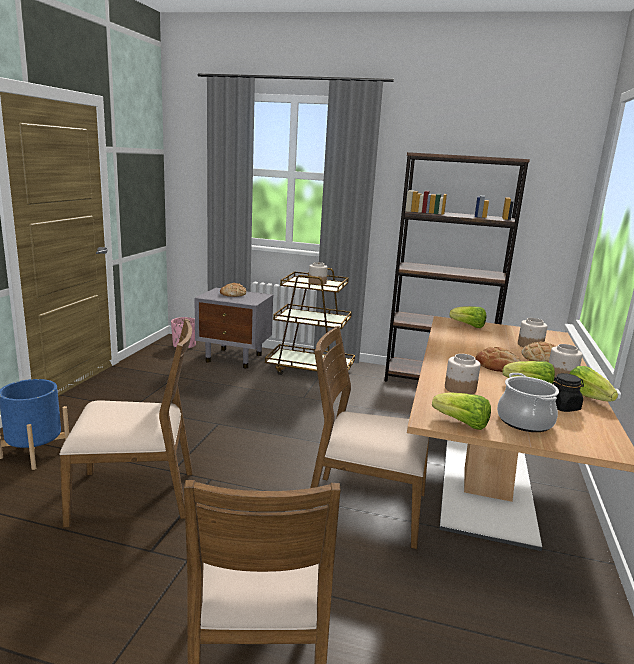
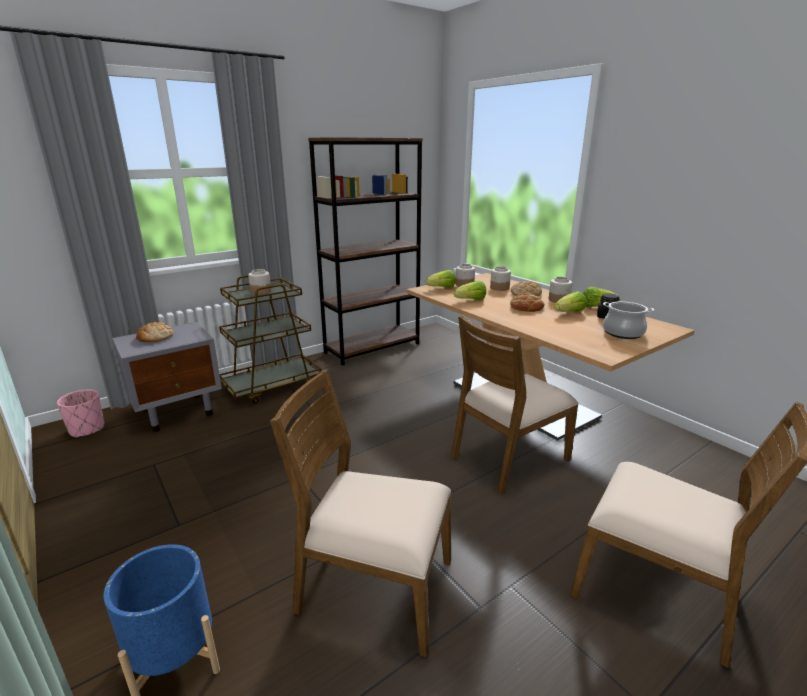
camera: 50 degrees left, 5 degrees up
brown chair [59,318,193,528] -> brown chair turned 105 degrees counterclockwise [270,370,451,658]
lettuce [432,392,491,430] -> lettuce moved to [454,281,486,300]
jar [445,354,481,394] -> jar moved to [456,264,475,287]

